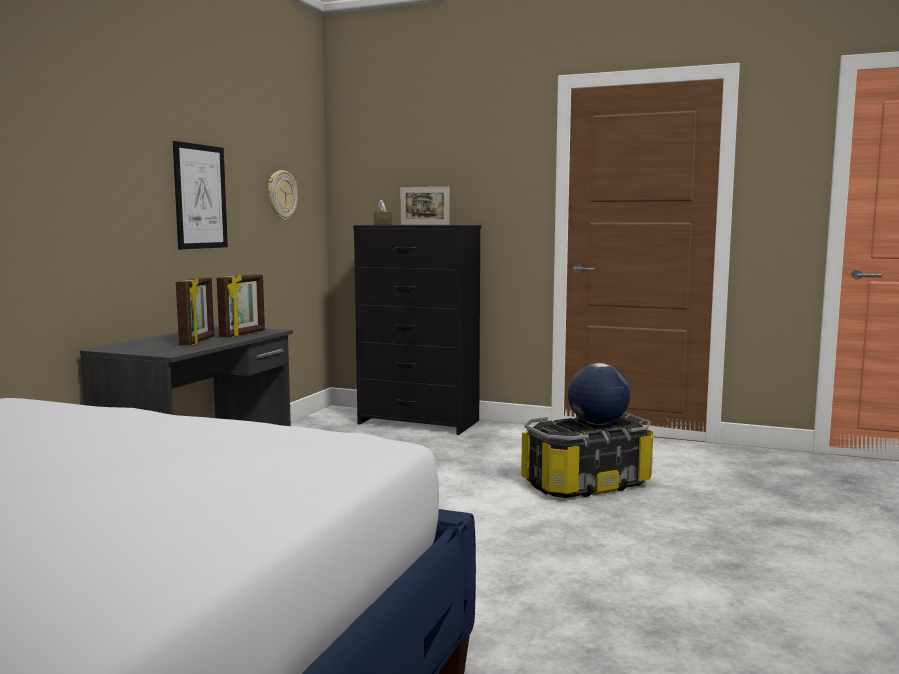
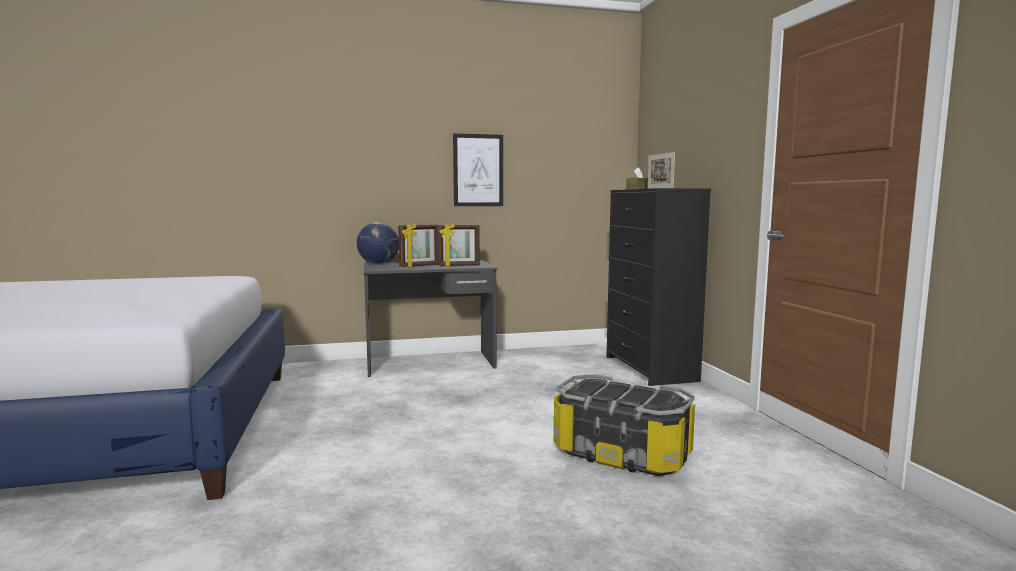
camera: 55 degrees right, 0 degrees up
wall clock [268,170,298,220] -> none
globe [568,363,631,425] -> globe moved to [357,222,399,264]

